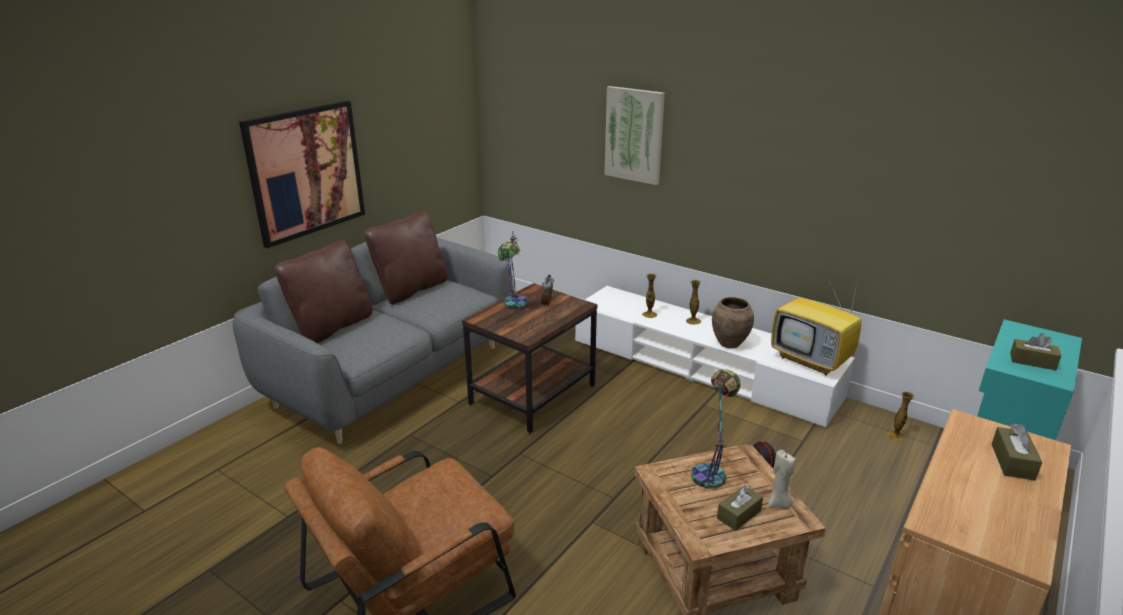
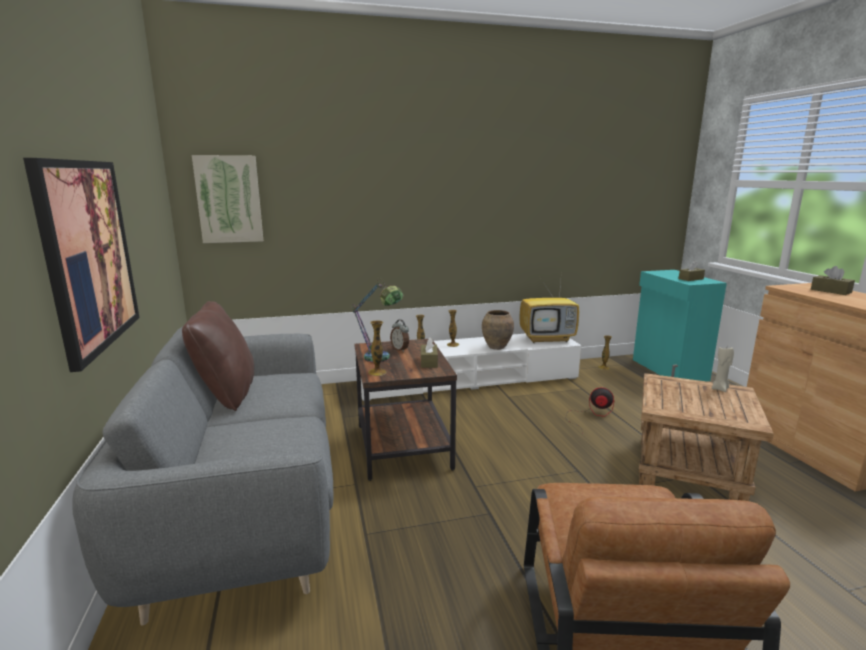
camera: 50 degrees left, 10 degrees down
brown pillow [274,240,373,343] -> none
picture [605,86,665,185] -> picture moved to [192,155,263,243]
table lamp [691,369,740,489] -> none
brown tissue box [717,485,763,531] -> brown tissue box moved to [421,337,438,368]
none -> vase [368,320,387,376]

